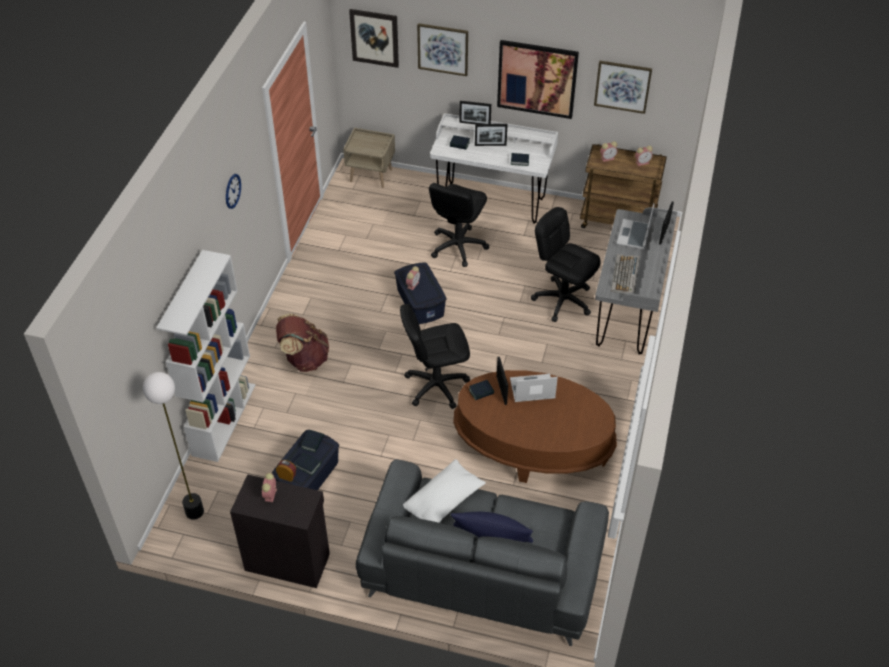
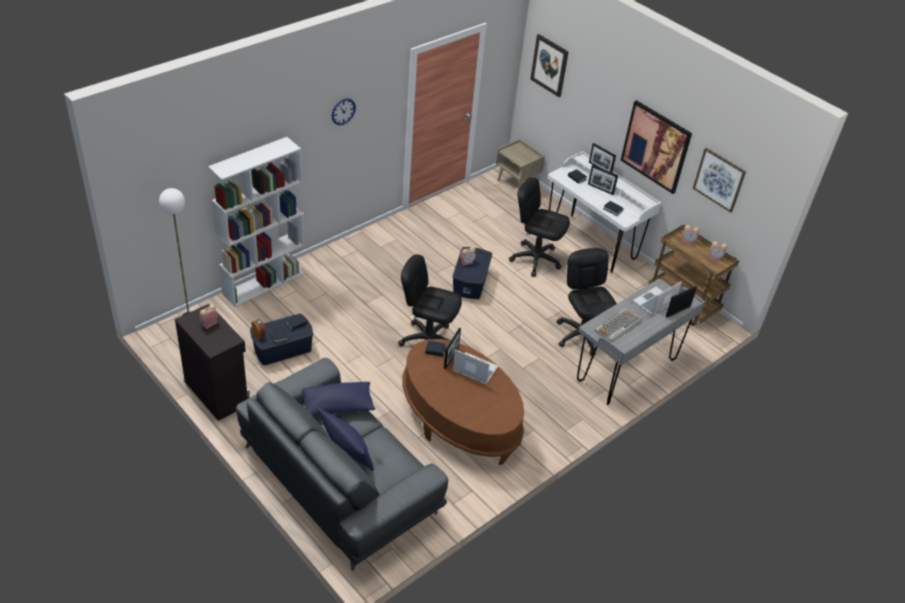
camera: 30 degrees right, 5 degrees down
brown backpack [276,313,329,372] -> none
white pillow [403,459,486,523] -> blue pillow [302,382,375,416]
picture [417,23,468,76] -> none
black office chair [429,183,489,267] -> black office chair turned 60 degrees clockwise [509,177,570,277]

